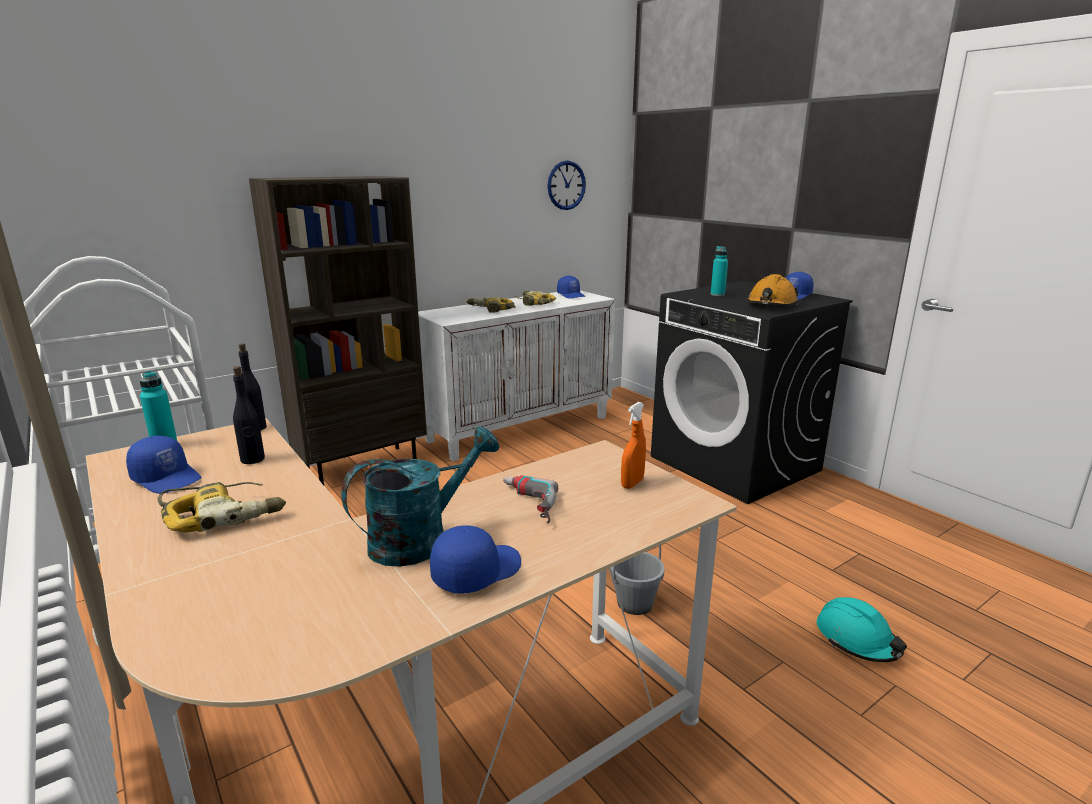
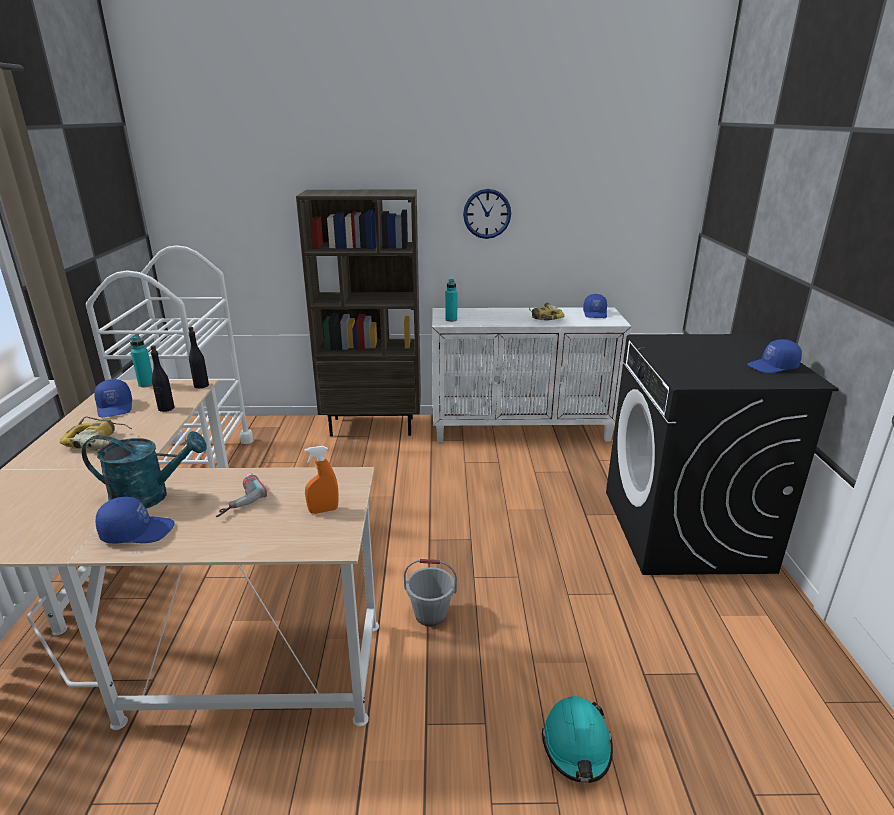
camera: 35 degrees right, 5 degrees up
power drill [467,297,516,313] -> none
wall clock [547,161,586,210] -> wall clock moved to [463,189,511,239]
turquoise bottle [711,246,728,296] -> turquoise bottle moved to [445,279,458,322]
orange hard hat [747,274,798,306] -> none

